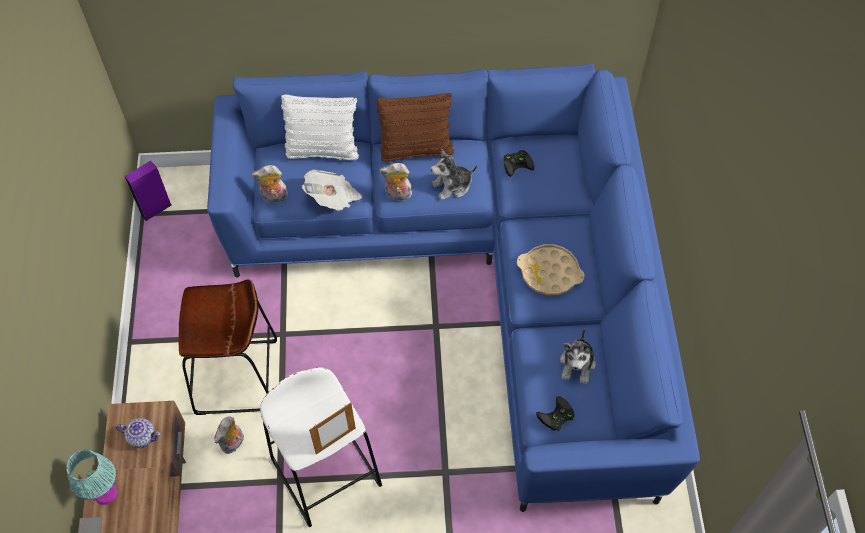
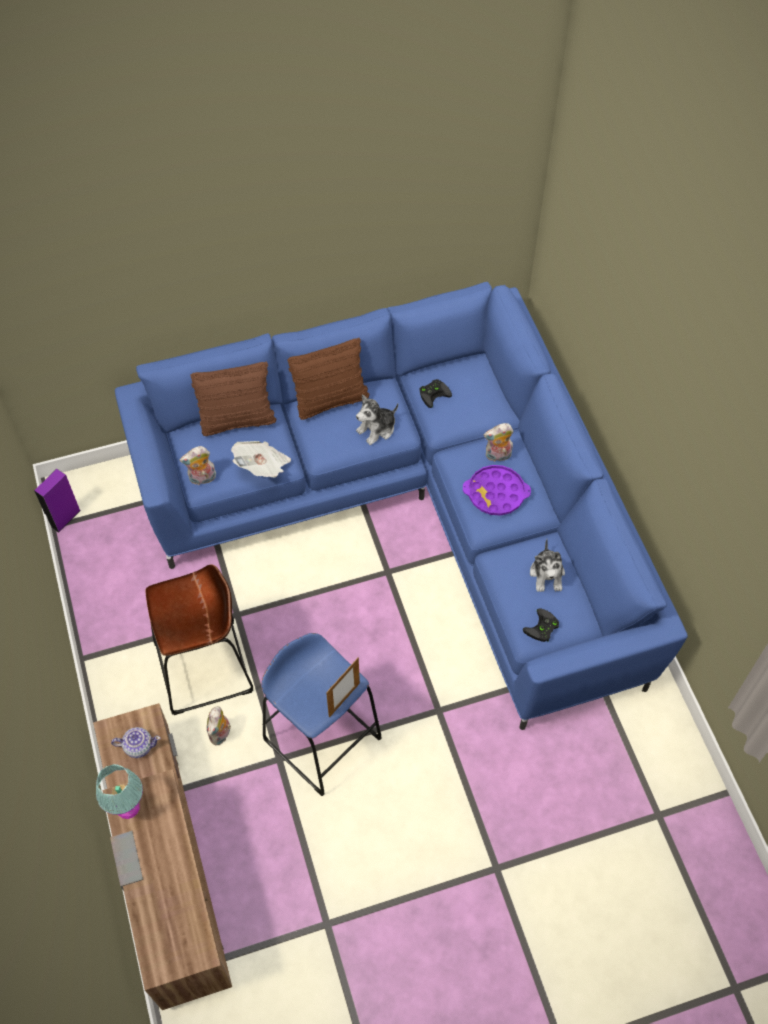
camera: 15 degrees left, 0 degrees up
white stool [260,368,382,527] -> blue stool [262,633,382,796]
white pillow [281,95,359,160] -> brown pillow [190,362,277,437]
plush toy [379,163,412,201] -> plush toy moved to [484,423,513,462]
beige tray [517,244,585,296] -> purple tray [463,465,531,515]

